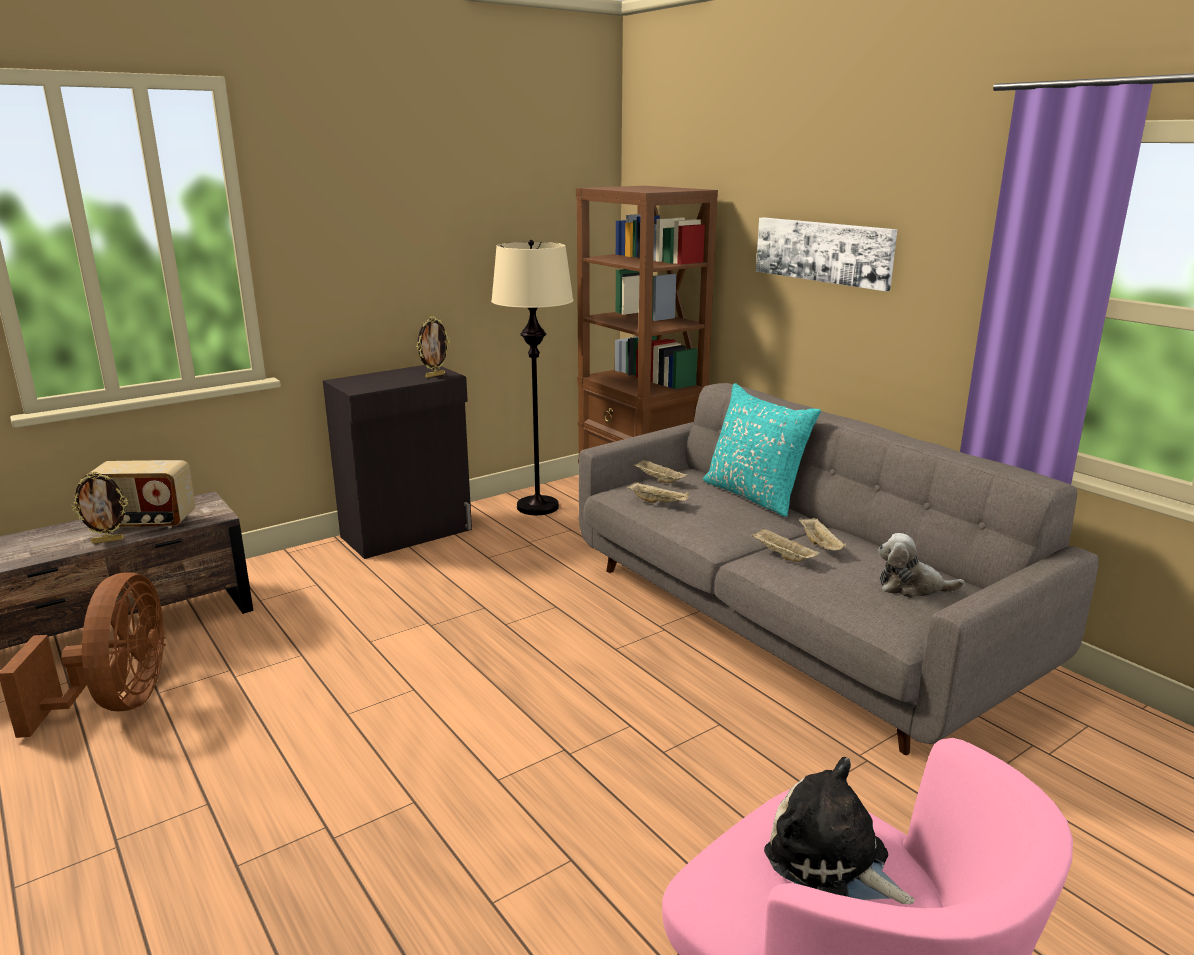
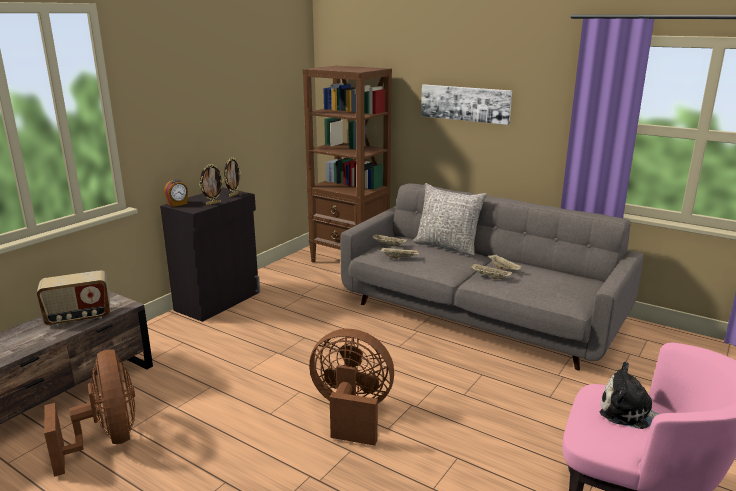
camera: 20 degrees left, 0 degrees up
picture frame [71,472,128,544] -> picture frame moved to [199,164,224,205]
beige floor lamp [491,240,574,515] -> none
turquoise pillow [703,383,821,517] -> grey pillow [413,183,487,256]
plush toy [878,533,965,598] -> none
none -> alarm clock [164,180,188,207]
none -> brown fan [309,329,394,446]

